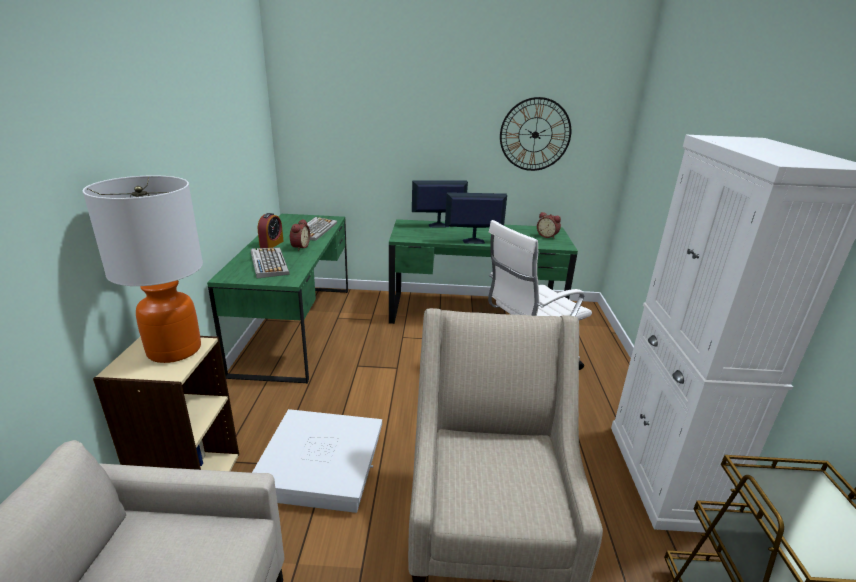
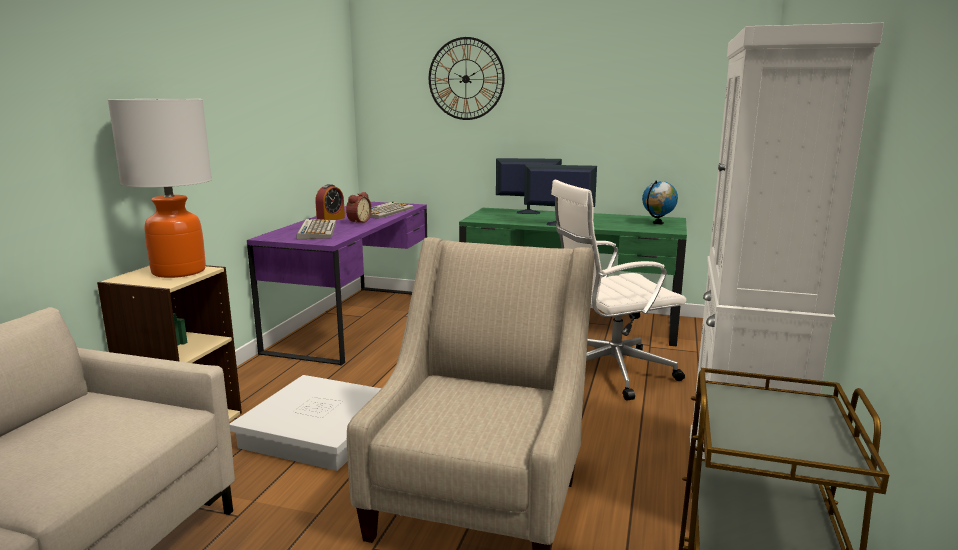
camera: 15 degrees right, 10 degrees down
green desk [207,214,348,384] -> purple desk [247,202,427,366]
wall clock [500,97,571,171] -> wall clock moved to [429,37,505,120]
alarm clock [537,212,561,239] -> globe [642,180,678,224]

